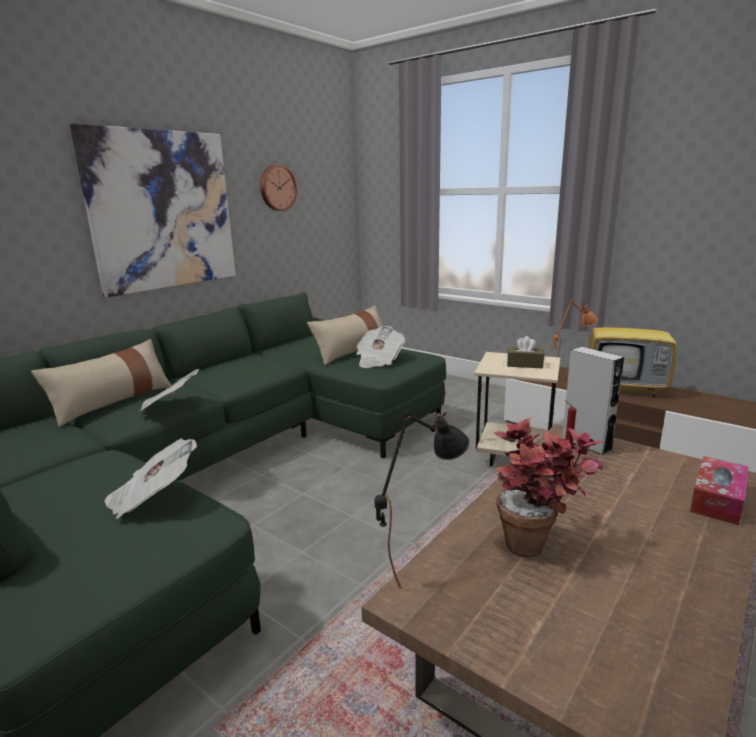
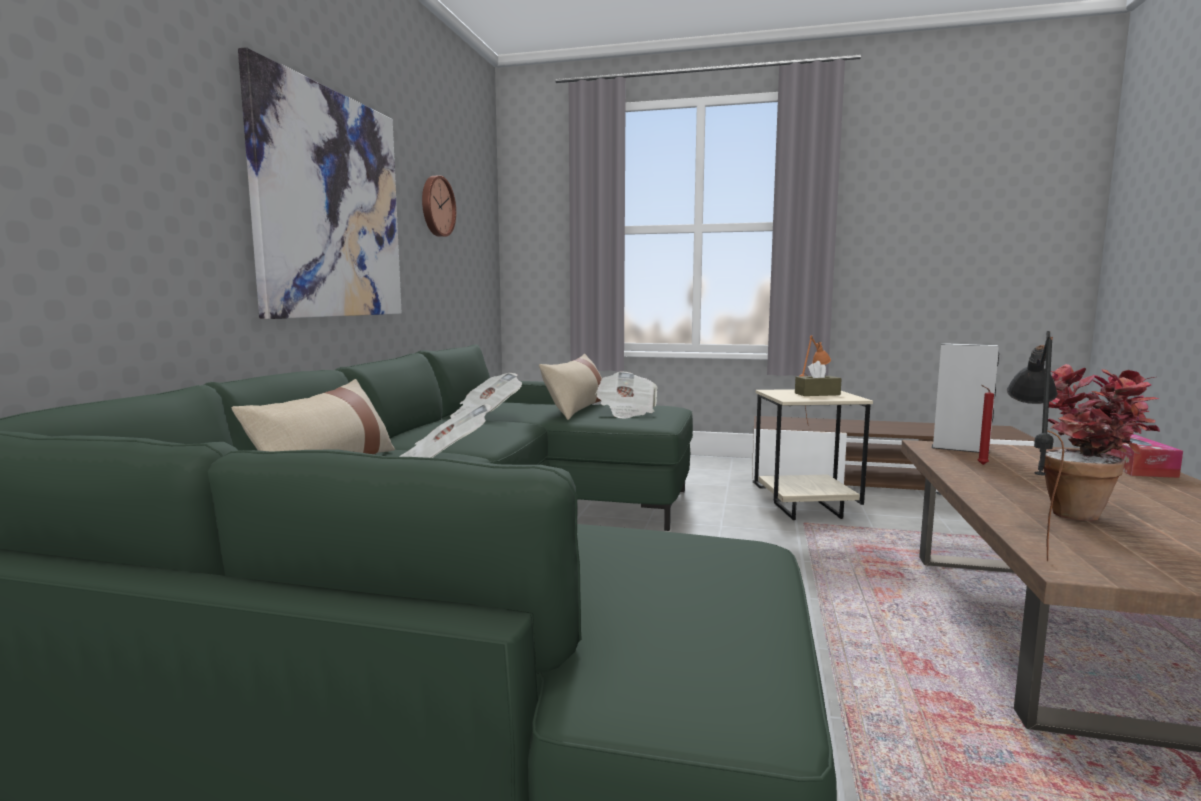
camera: 25 degrees left, 10 degrees down
newspaper [104,439,197,519] -> newspaper moved to [450,373,522,418]
television [588,290,677,397] -> none

